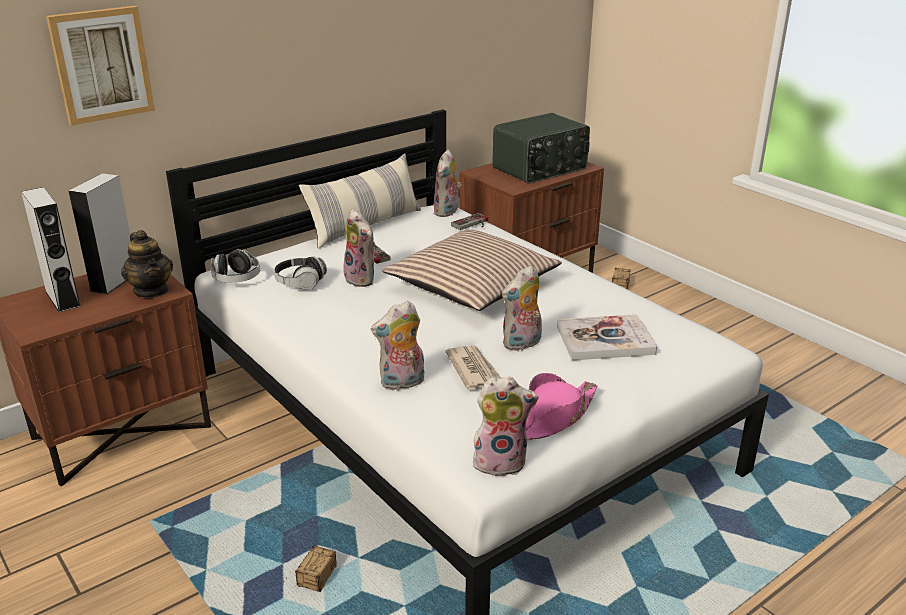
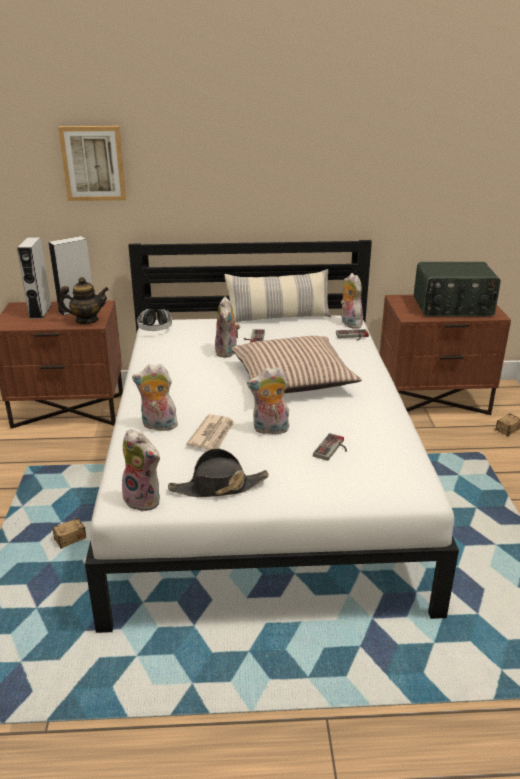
camera: 35 degrees right, 0 degrees up
teapot [121,230,173,298] -> teapot turned 105 degrees counterclockwise [59,277,109,324]
headphones [274,256,327,290] -> none
plush toy [434,150,462,217] -> plush toy turned 105 degrees clockwise [341,273,363,328]
pink hat [526,373,598,440] -> black hat [168,448,269,497]
book [557,314,657,360] -> game controller [313,433,347,461]

